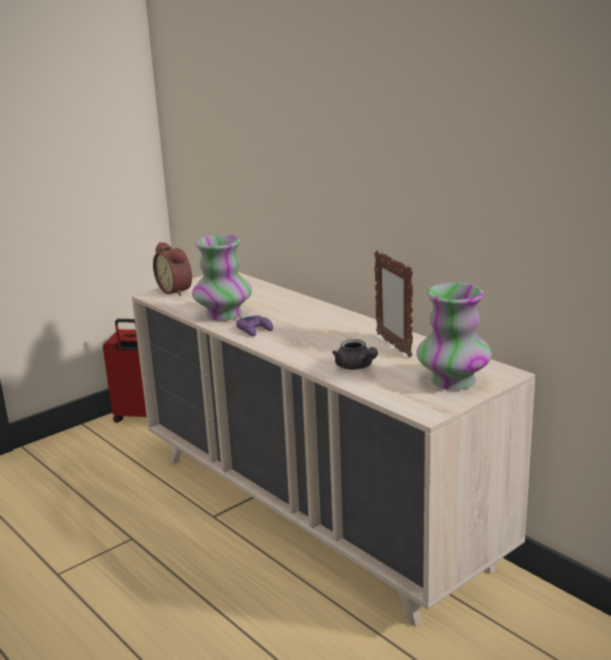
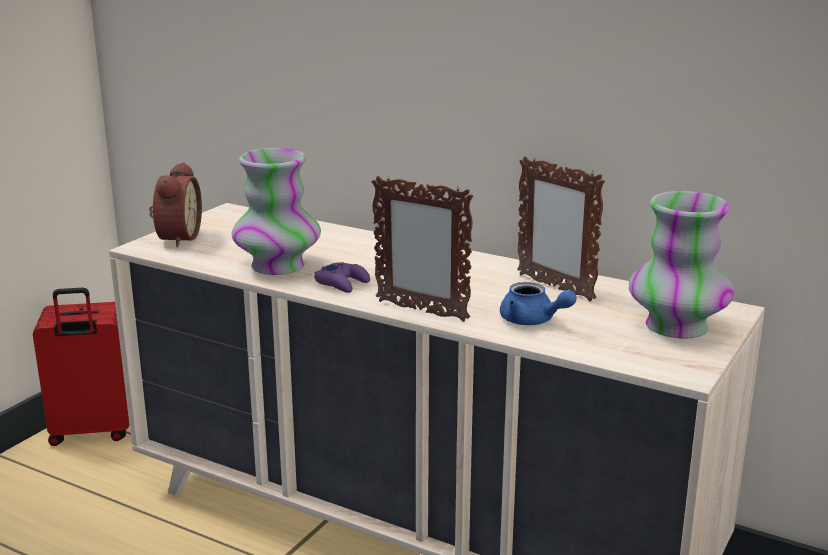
camera: 20 degrees left, 0 degrees up
alarm clock [153,242,192,296] -> alarm clock turned 120 degrees counterclockwise [149,162,202,247]
grey teapot [332,339,378,370] -> blue teapot [500,282,577,325]
none -> picture frame [372,176,473,322]

